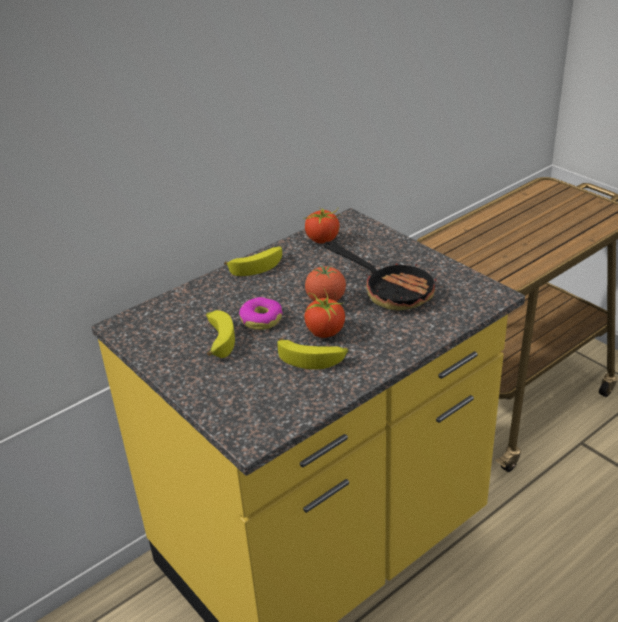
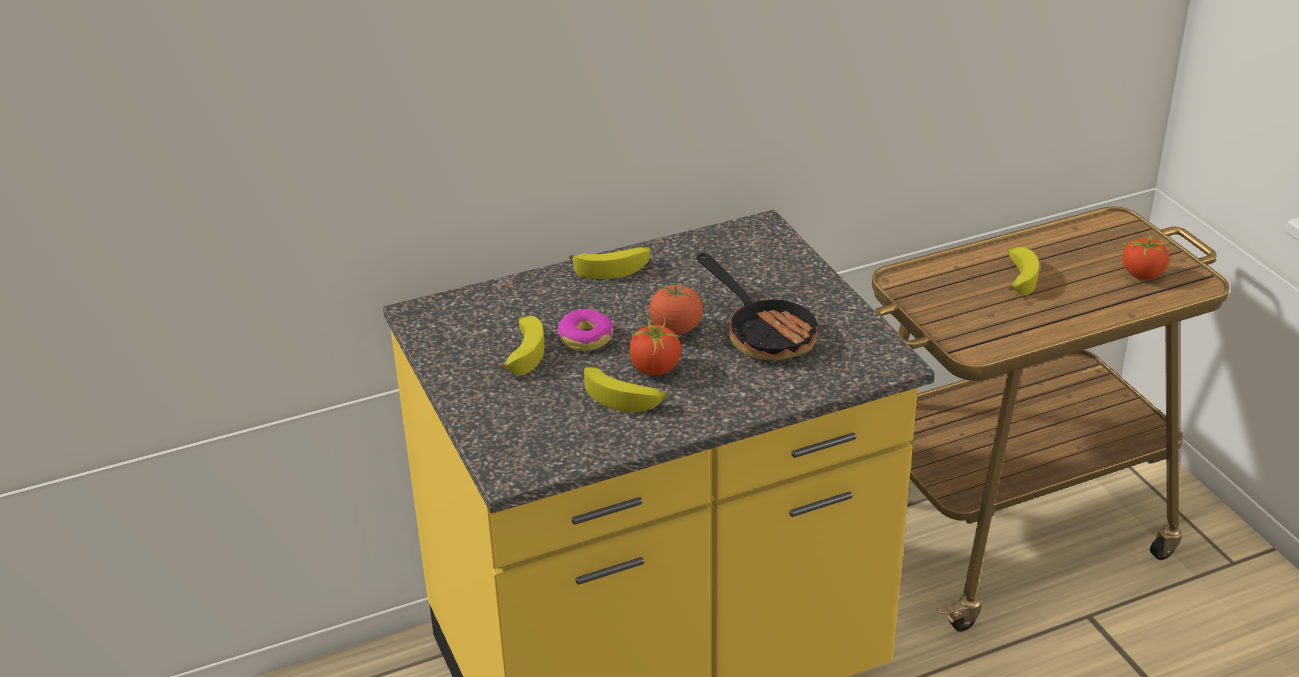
camera: 15 degrees right, 0 degrees up
tomato [304,207,340,244] -> tomato moved to [1123,233,1173,280]
none -> banana [1008,247,1039,296]

